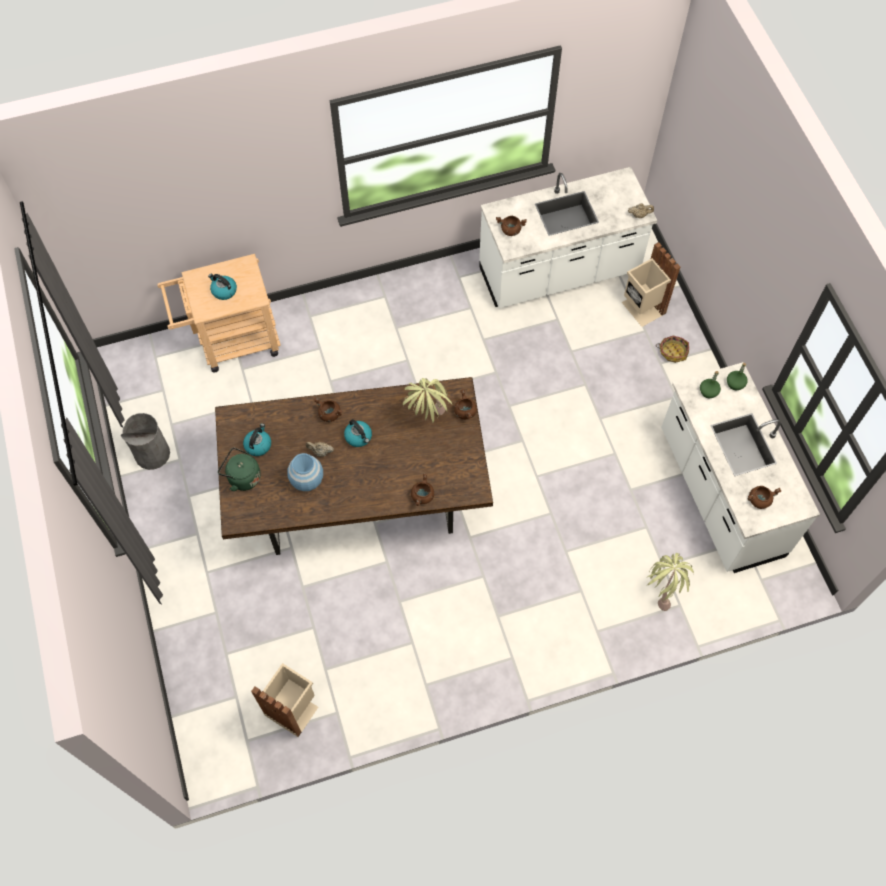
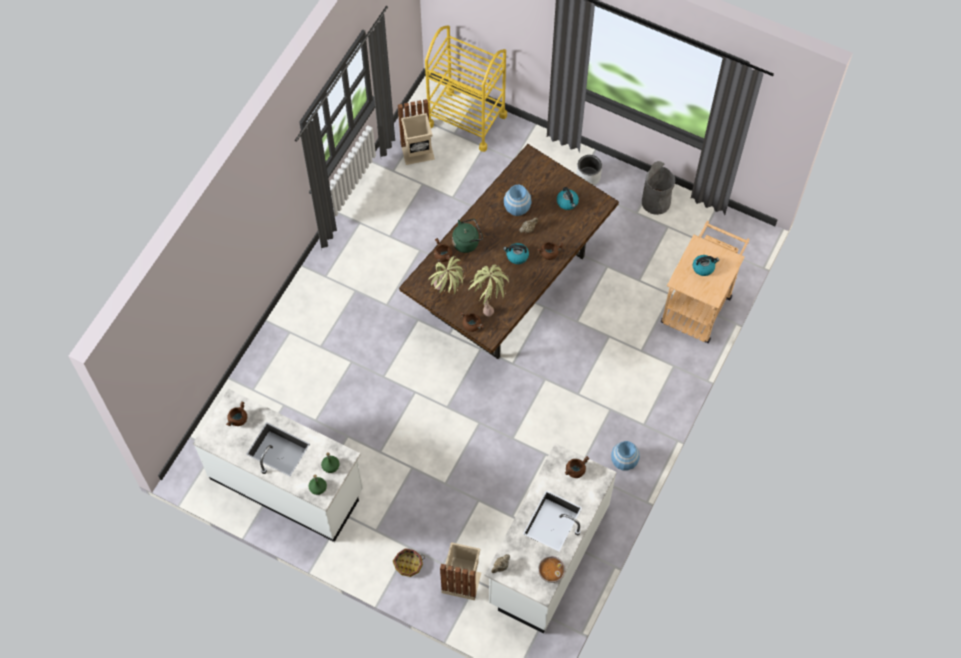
camera: 135 degrees right, 0 degrees up
green kettle [218,448,261,491] -> green kettle moved to [452,219,483,253]
potted plant [646,553,694,611] -> potted plant moved to [429,256,464,294]
none -> yellow cart [425,25,507,152]
none -> bowl [538,556,566,583]
none -> grey planter [576,155,602,185]
none -> blue vase [611,441,640,470]

